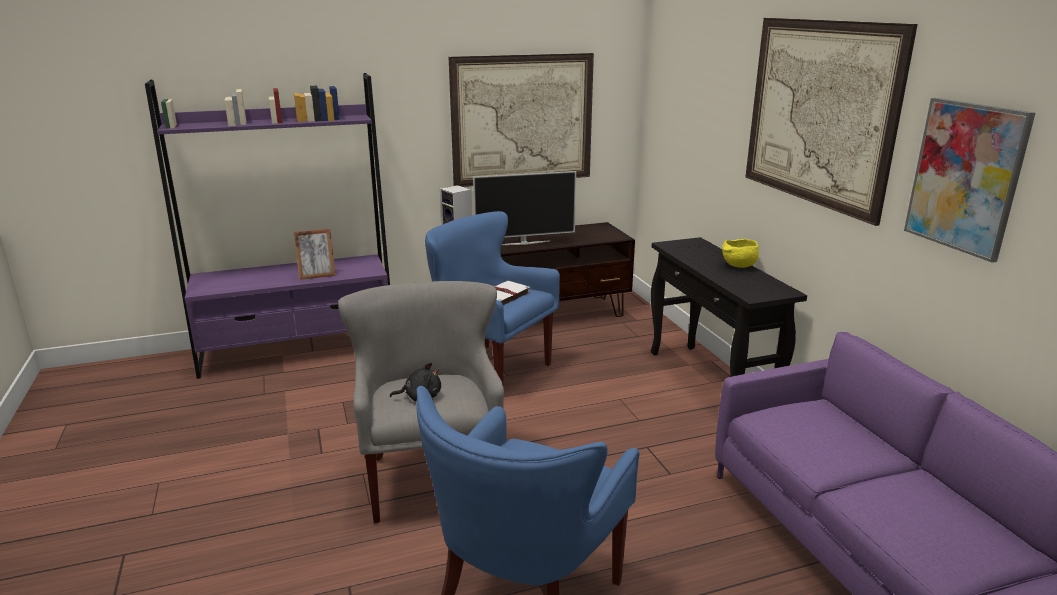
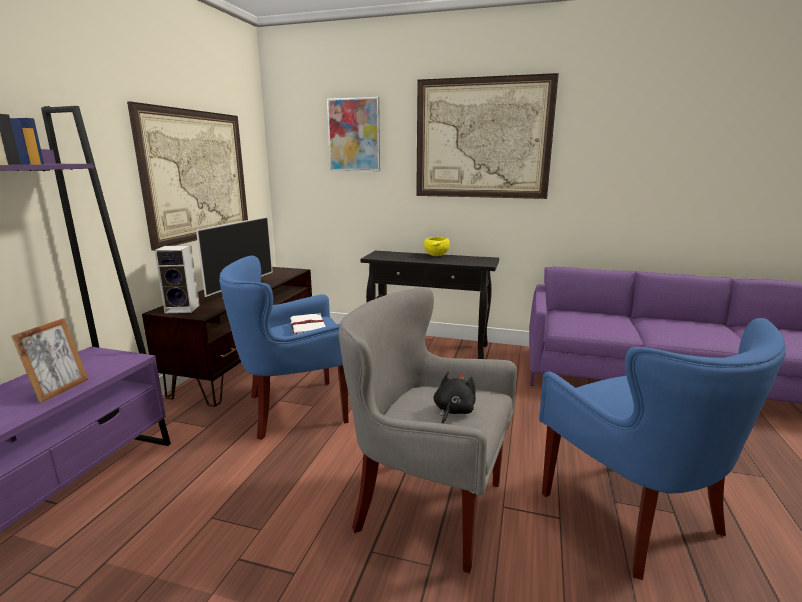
camera: 55 degrees left, 5 degrees down
picture [904,98,1035,263] -> picture moved to [327,97,380,171]

